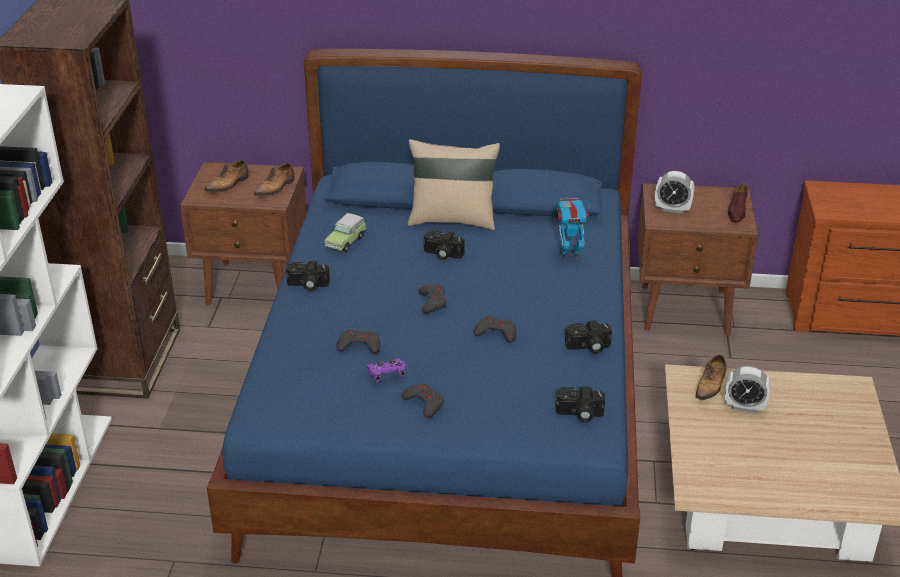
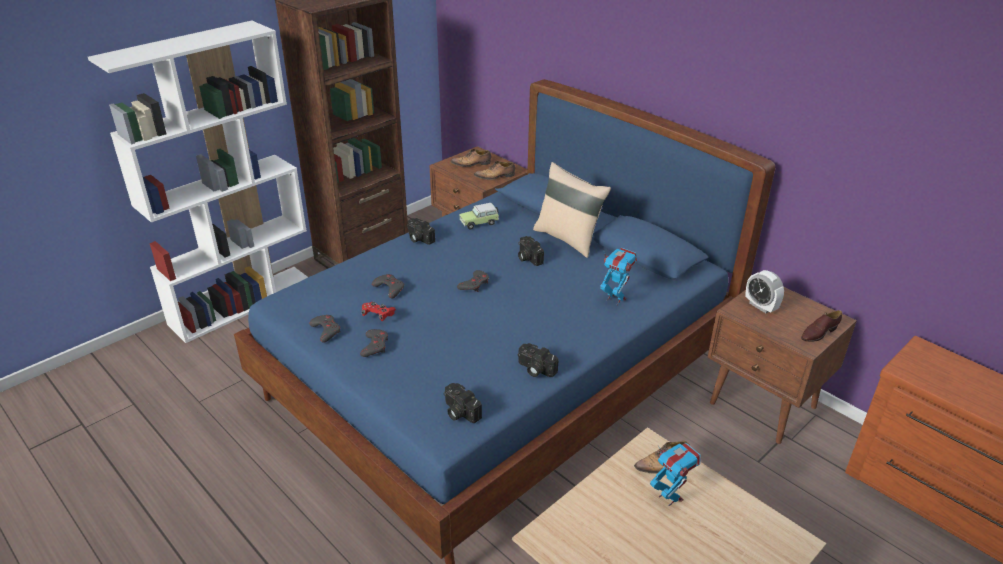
camera: 40 degrees right, 0 degrees up
purple game controller [366,359,406,382] -> red game controller [362,302,396,321]
grey game controller [474,316,516,343] -> grey game controller moved to [309,315,340,343]
alarm clock [725,366,771,413] -> toy robot [650,443,700,506]

